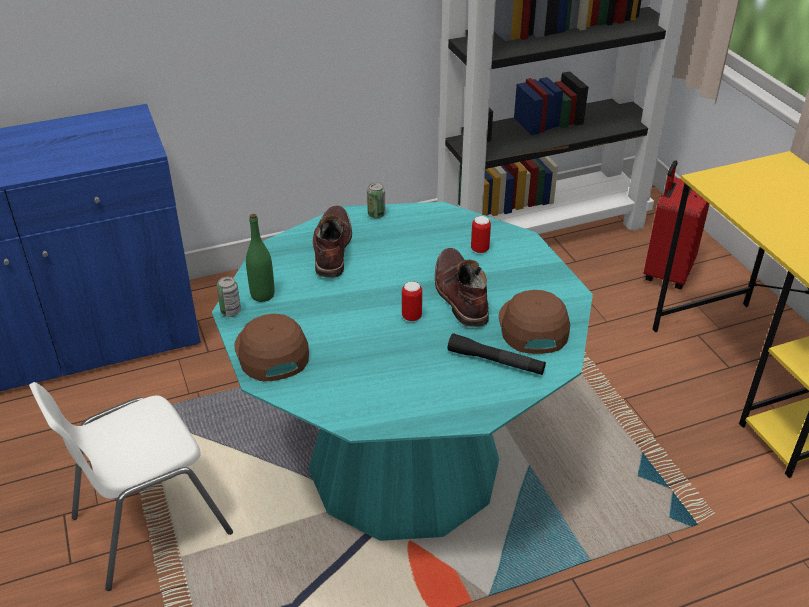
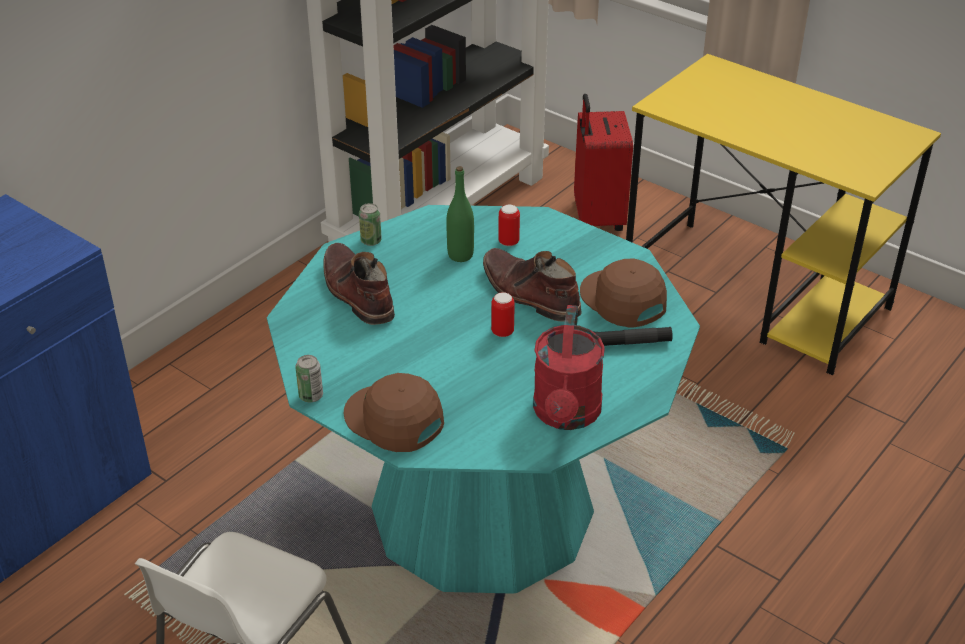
camera: 30 degrees left, 0 degrees up
green bottle [246,214,275,302] -> green bottle moved to [446,166,474,262]
none -> red watering can [533,305,605,430]

